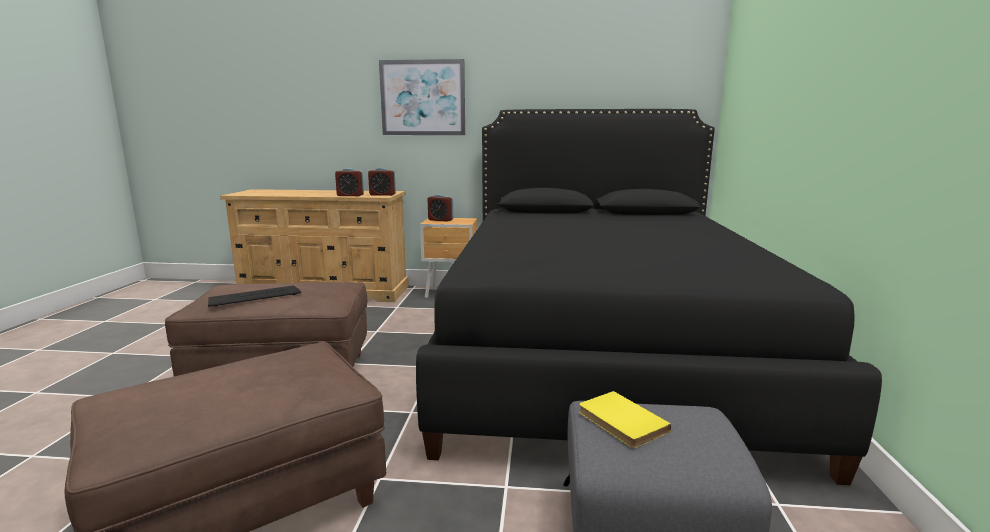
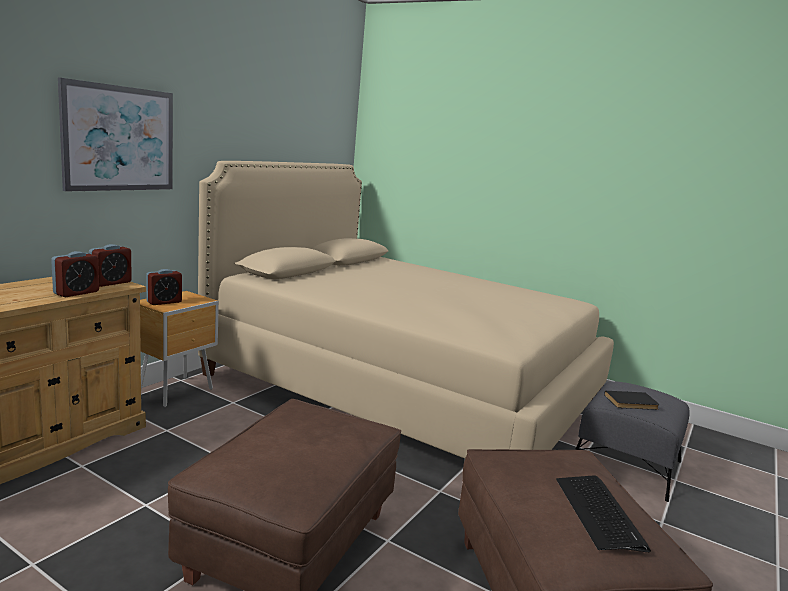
camera: 65 degrees left, 0 degrees up
keyboard [208,285,301,307] -> keyboard moved to [556,475,651,552]
black bed [416,109,882,485] -> beige bed [198,161,614,459]
yellow book [579,391,671,448] -> black book [604,391,660,410]

